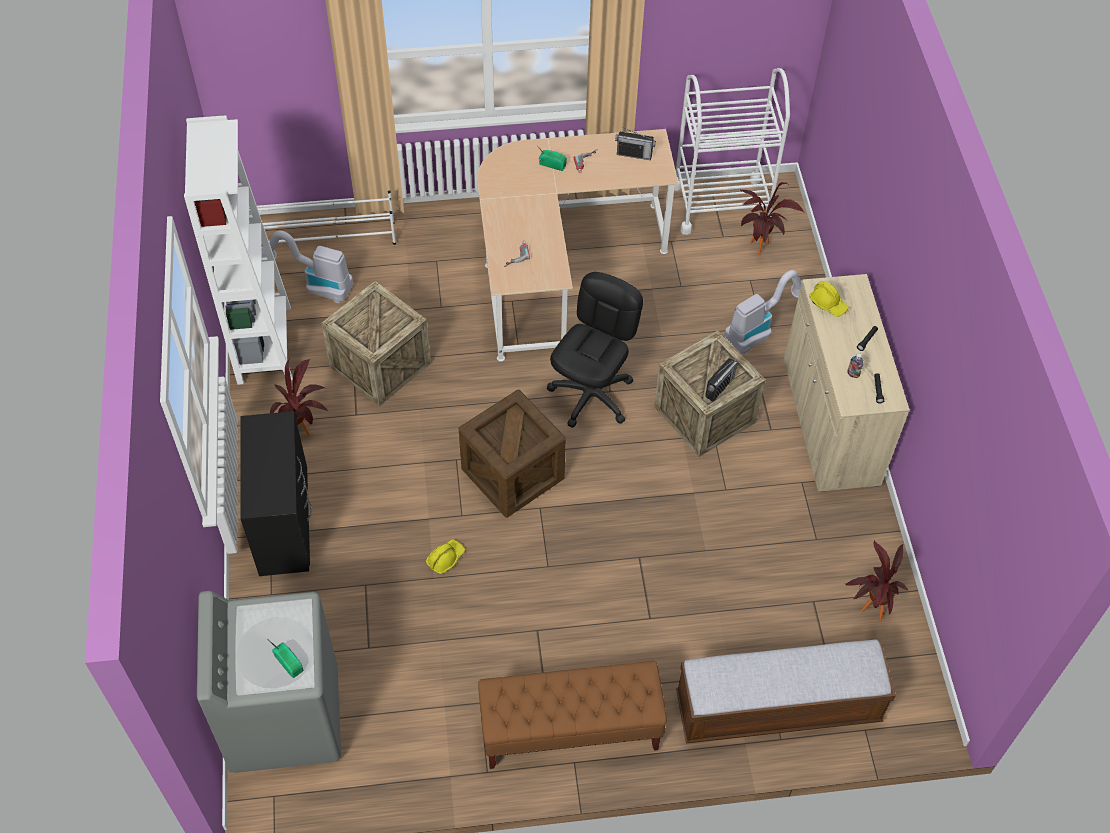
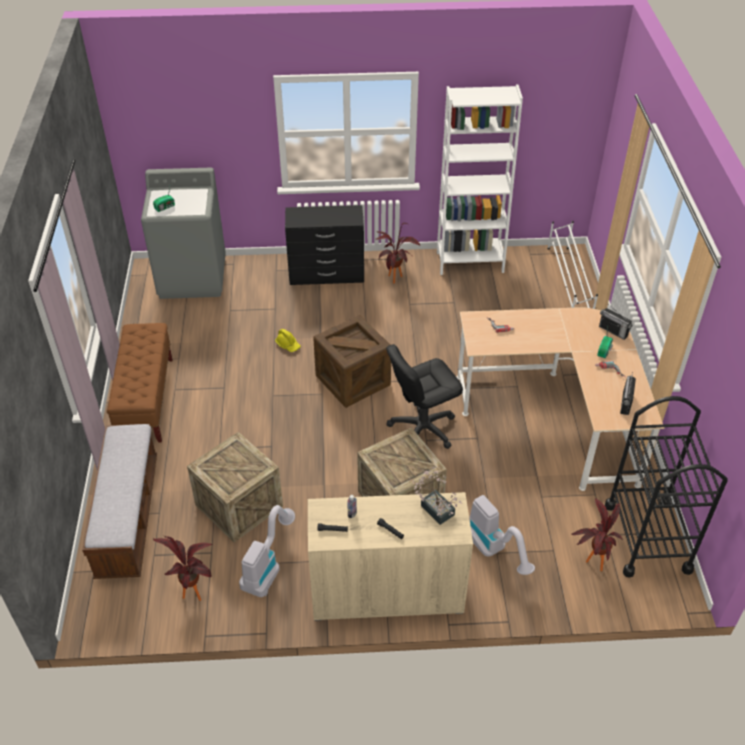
camera: 95 degrees right, 10 degrees down
vacuum cleaner [262,231,353,303] -> vacuum cleaner moved to [239,505,295,597]
crate [322,281,431,407] -> crate moved to [187,432,283,542]
black office chair [547,272,643,428] -> black office chair turned 120 degrees clockwise [386,344,463,449]
white cart [674,68,790,235] -> black cart [605,396,728,578]
radio [705,358,738,402] -> radio moved to [599,304,633,340]
yellow hard hat [809,281,849,317] -> potted plant [412,467,462,525]

